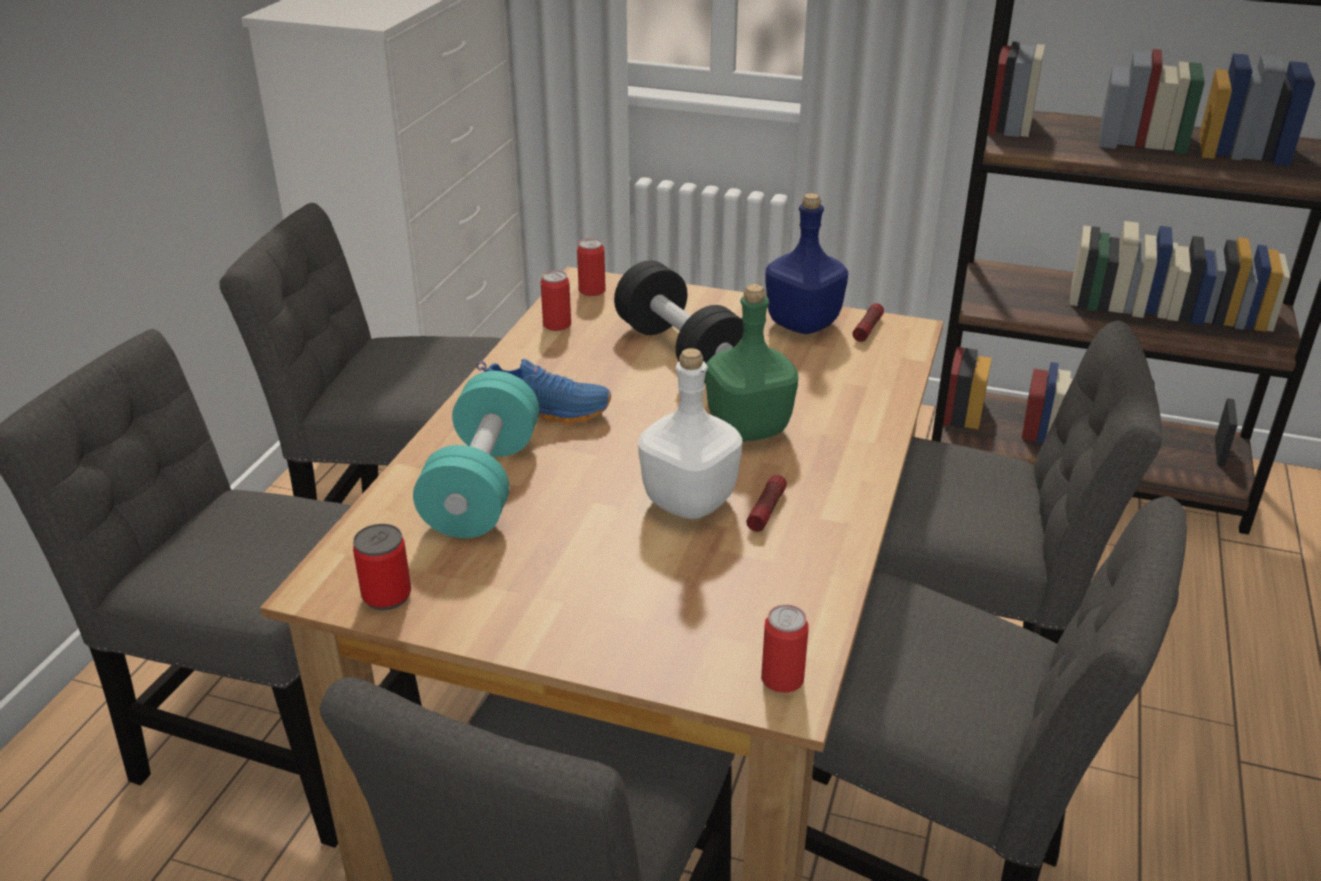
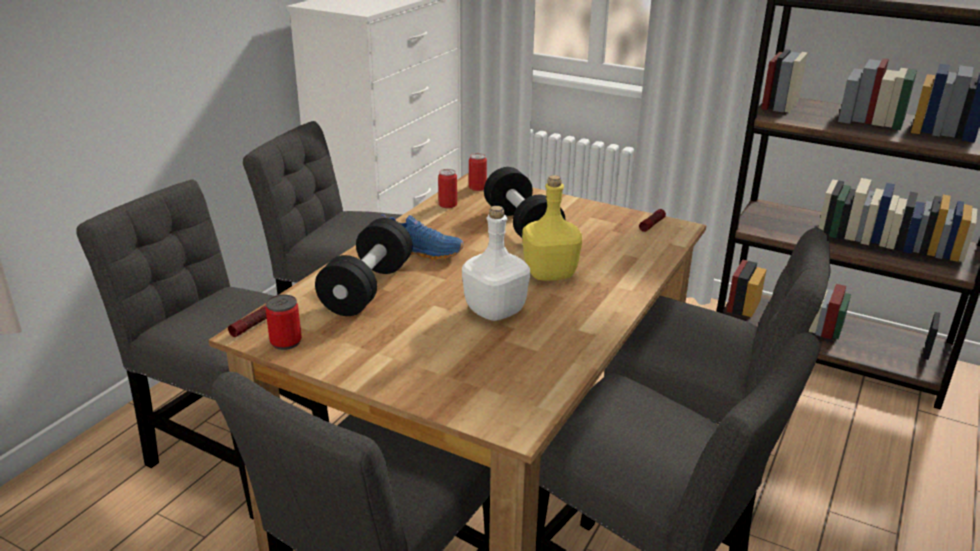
camera: 10 degrees right, 5 degrees down
turquoise dumbbell [413,371,539,538] -> black dumbbell [315,218,413,316]
green bottle [705,284,798,441] -> yellow bottle [522,175,582,281]
flashlight [746,475,787,532] -> flashlight moved to [228,305,267,337]
can [761,604,808,693] -> none
blue bottle [765,193,848,334] -> none

